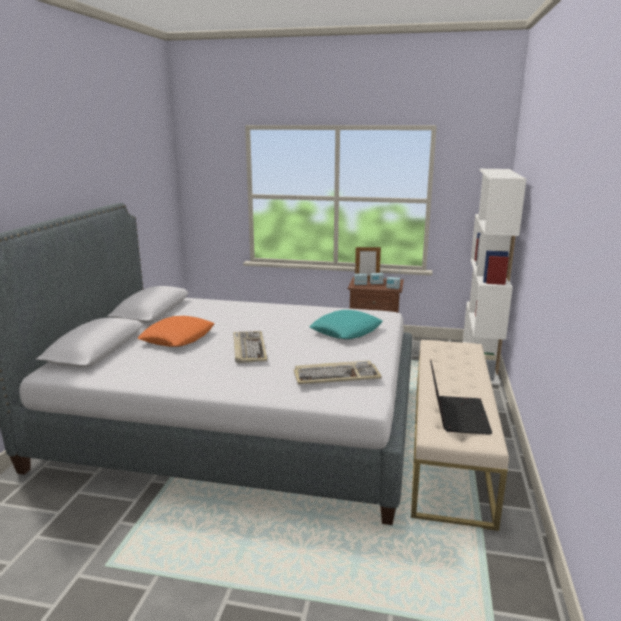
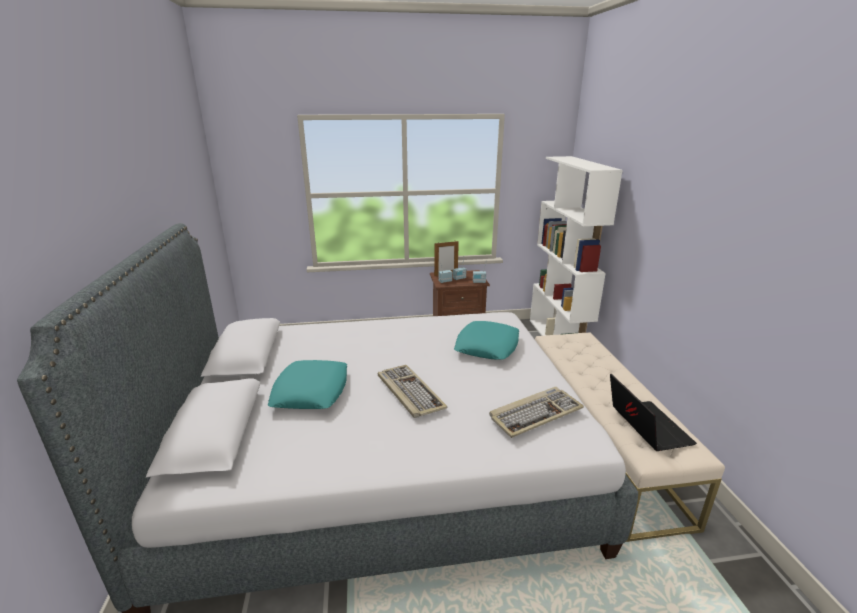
camera: 20 degrees left, 5 degrees up
orange pillow [138,316,214,347] -> turquoise pillow [268,360,347,409]

